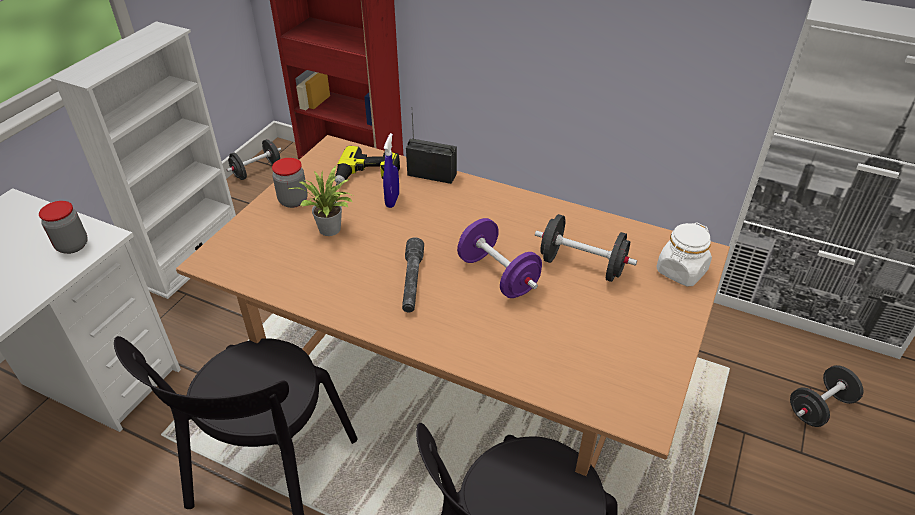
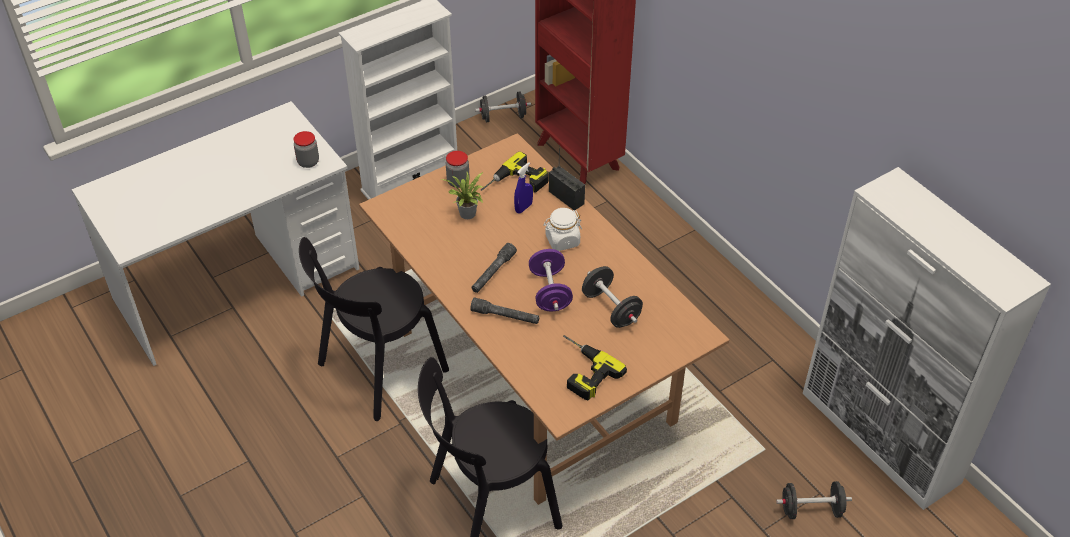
camera: 30 degrees right, 5 degrees up
white jar [656,222,712,286] -> white jar moved to [543,208,582,251]
none -> grey flashlight [470,297,539,324]
none -> power drill [563,335,627,400]

